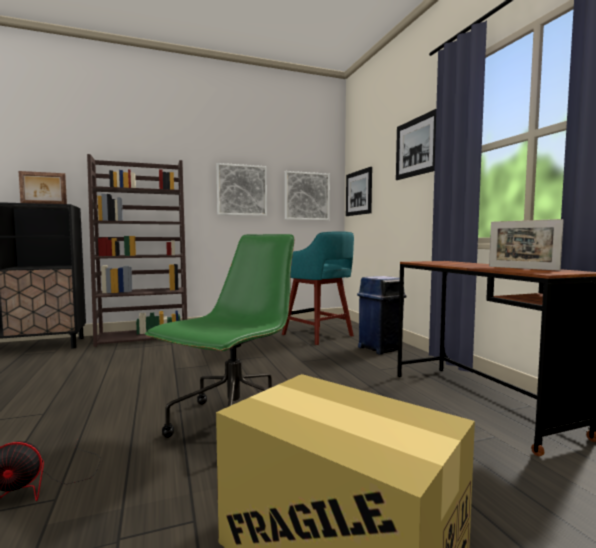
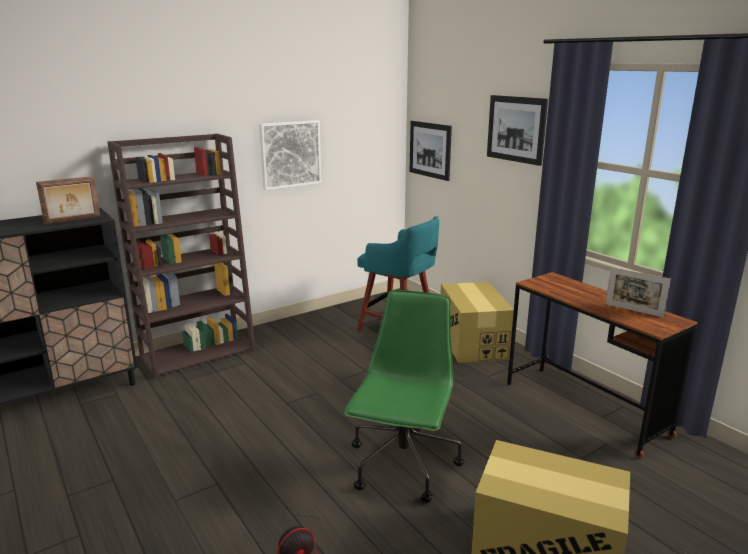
camera: 15 degrees left, 15 degrees up
picture [285,171,330,220] -> none
blue trash can [357,276,407,355] -> cardboard box [440,282,514,363]

